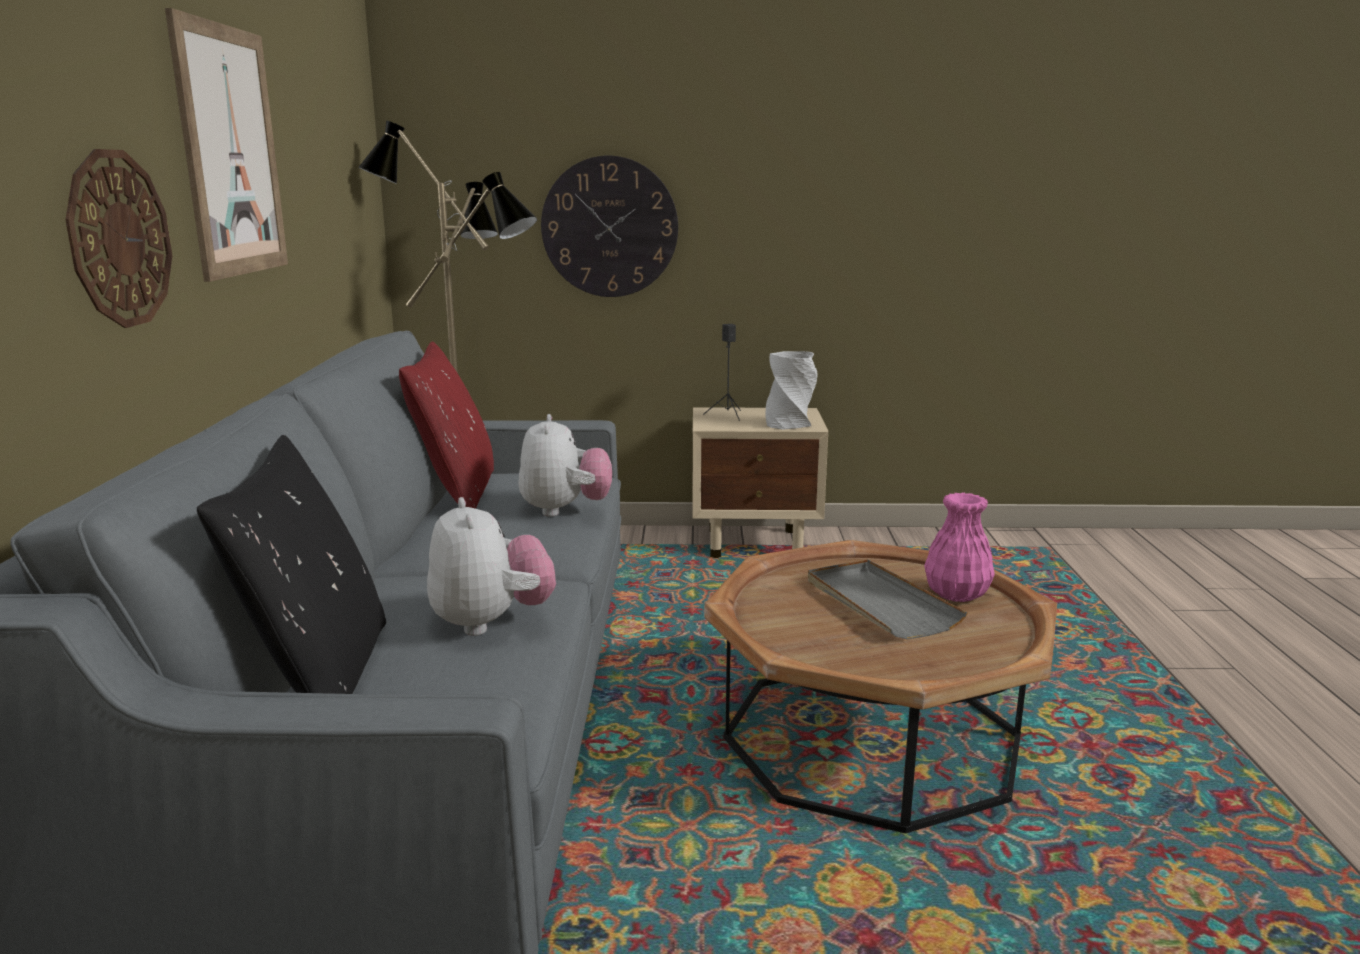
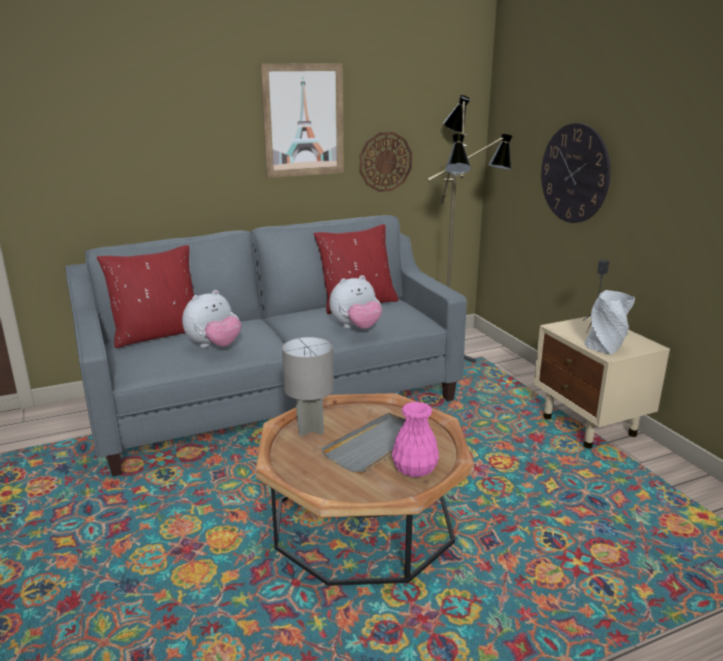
camera: 65 degrees right, 5 degrees up
wall clock [65,149,172,328] -> wall clock moved to [359,132,412,192]
black pillow [197,435,386,694] -> red pillow [97,245,194,348]
none -> grey table lamp [282,337,334,437]

